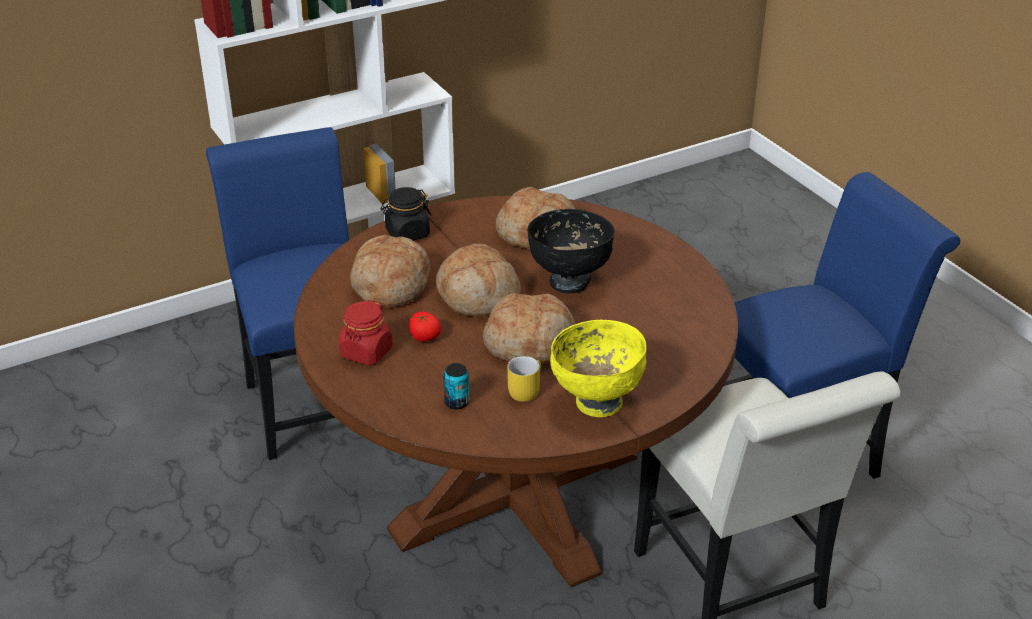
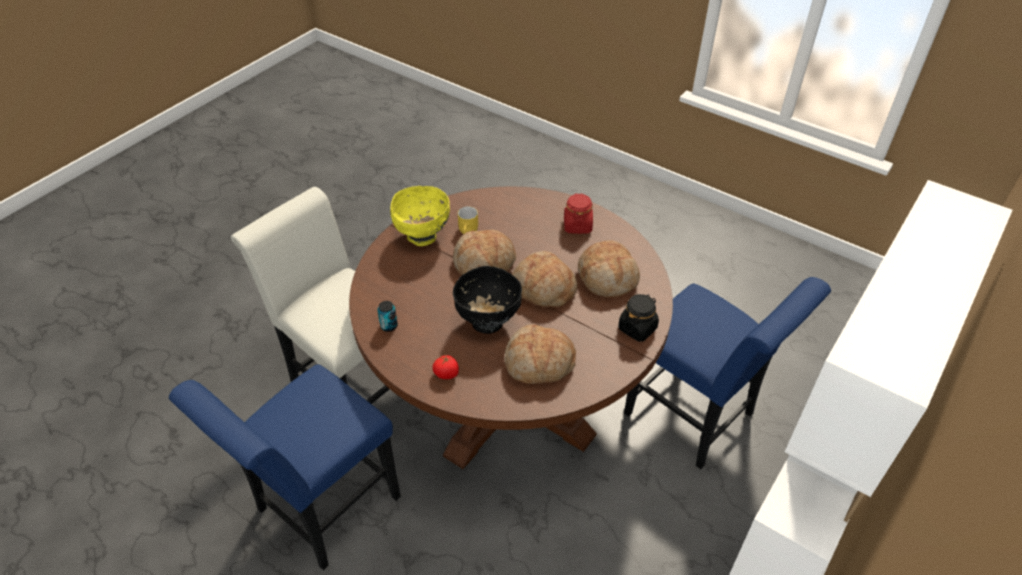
camera: 155 degrees right, 10 degrees up
tomato [409,312,441,341] -> tomato moved to [432,355,459,379]
can [443,363,470,409] -> can moved to [377,301,398,332]

